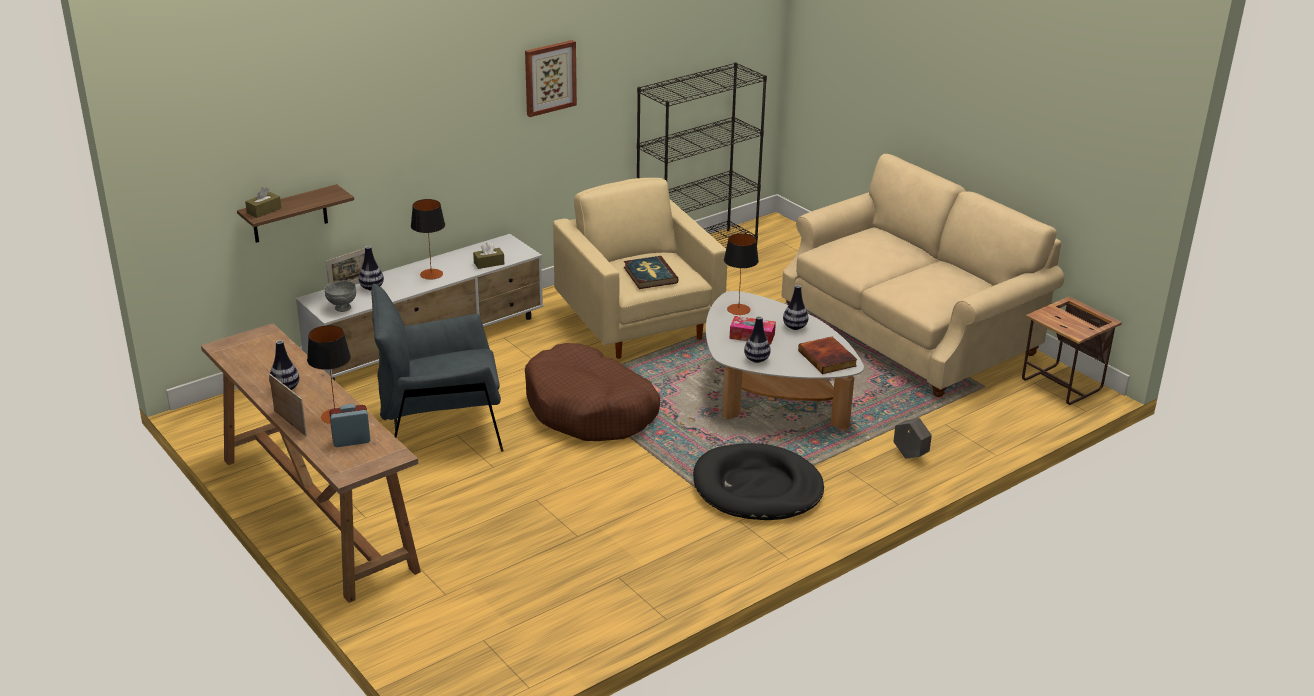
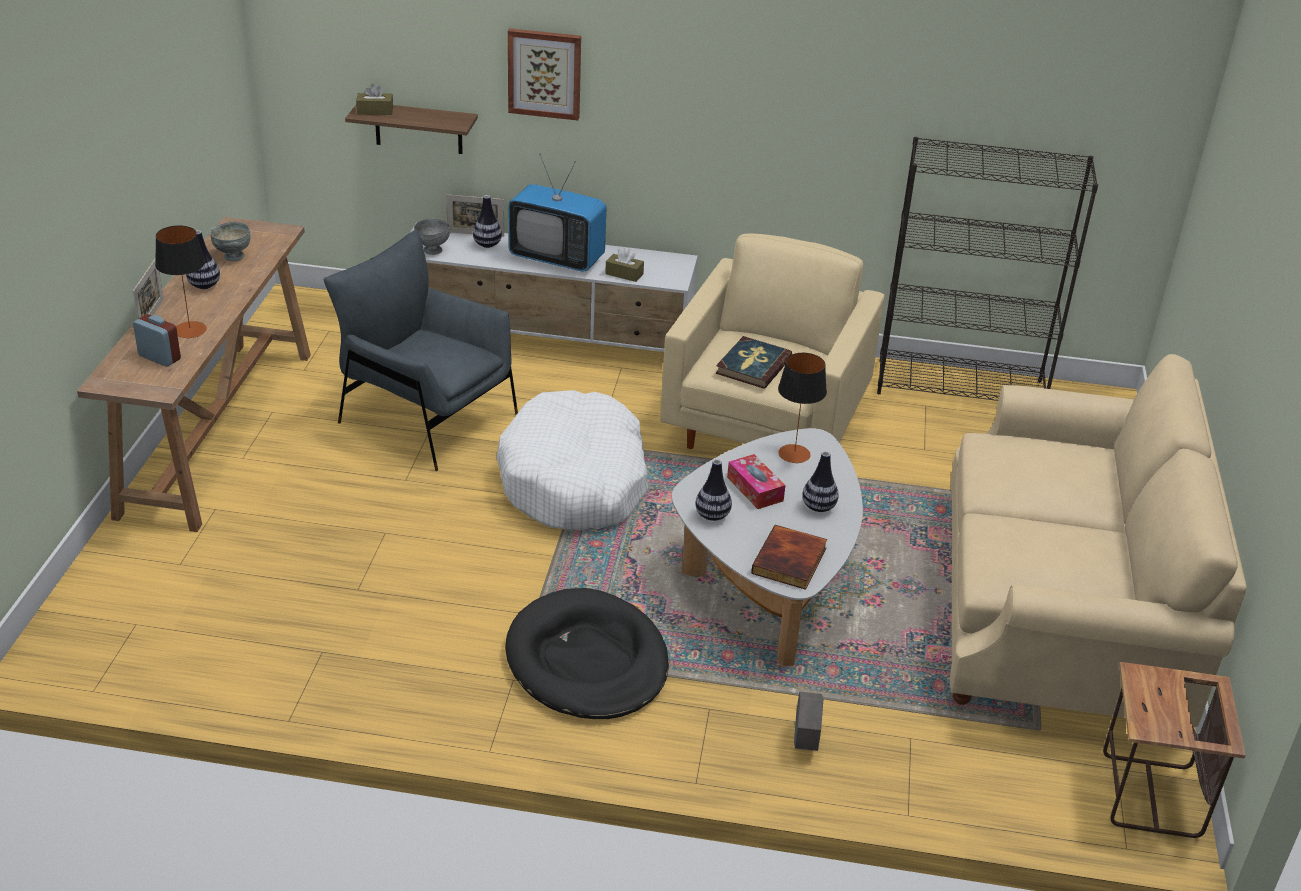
camera: 45 degrees right, 5 degrees up
table lamp [411,199,445,279] -> television [508,154,606,272]
picture [525,40,577,117] -> picture moved to [508,28,581,121]
brown dog bed [525,343,660,441] -> white dog bed [496,390,648,530]
none -> grey bowl [210,222,250,261]

